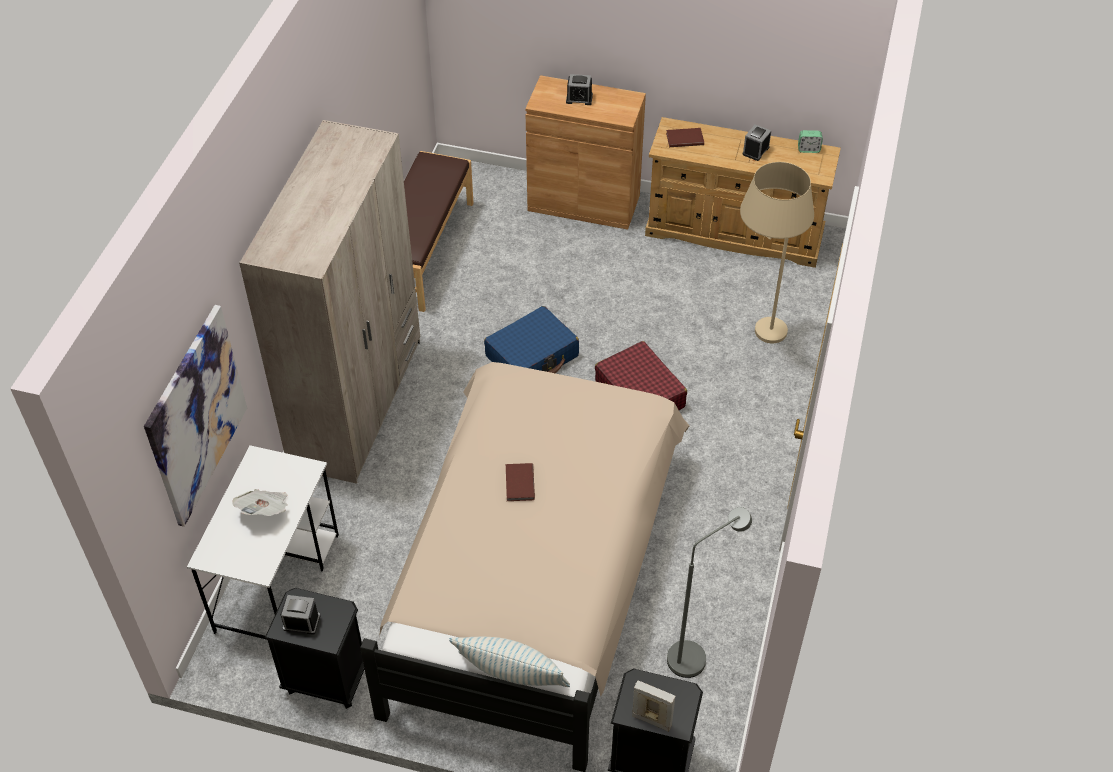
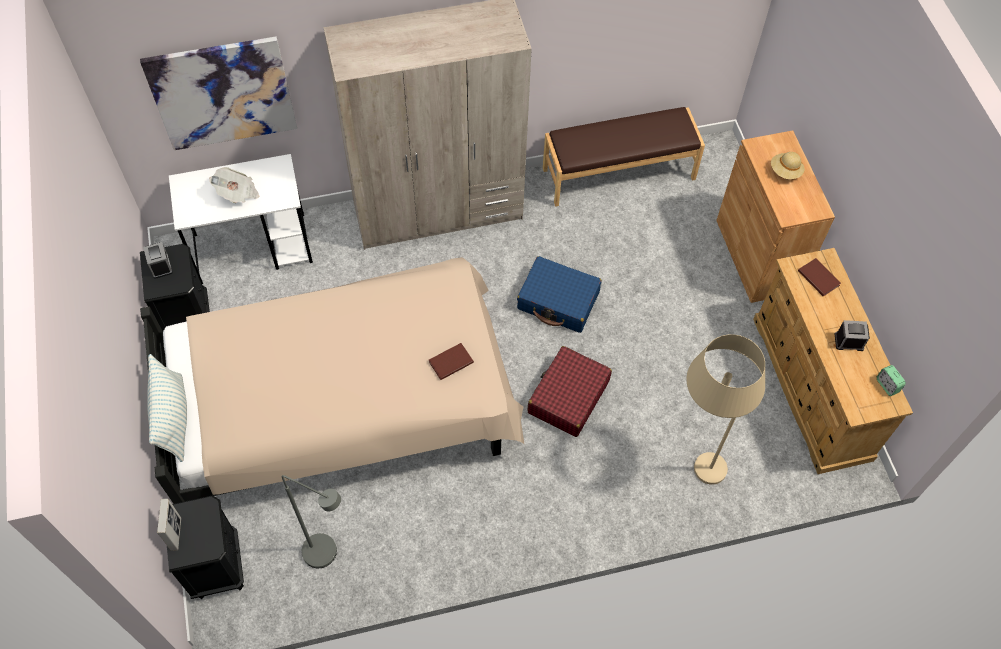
camera: 60 degrees right, 10 degrees up
brown book [506,463,535,501] -> brown book moved to [429,343,474,380]
alarm clock [566,74,593,105] -> beige hat [771,152,805,179]

